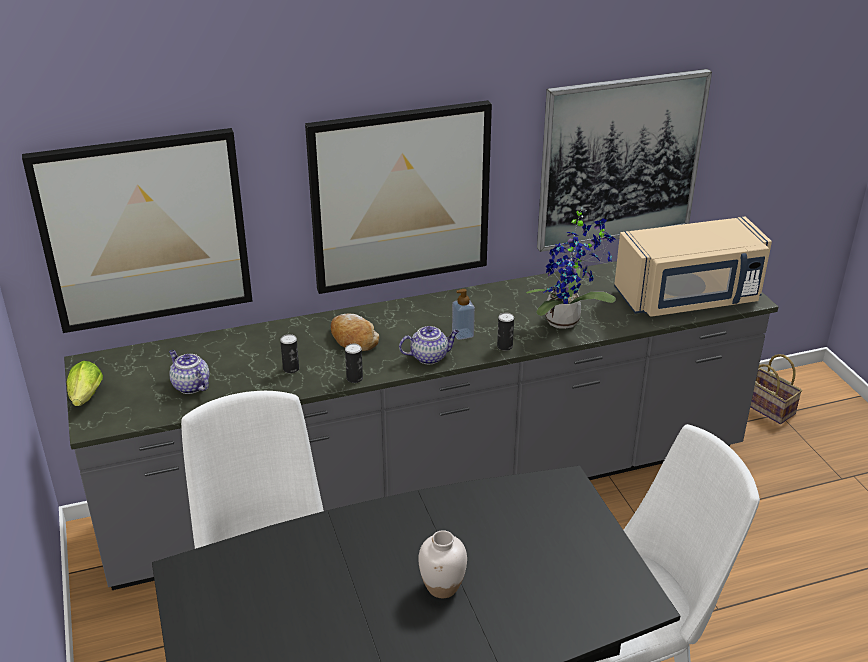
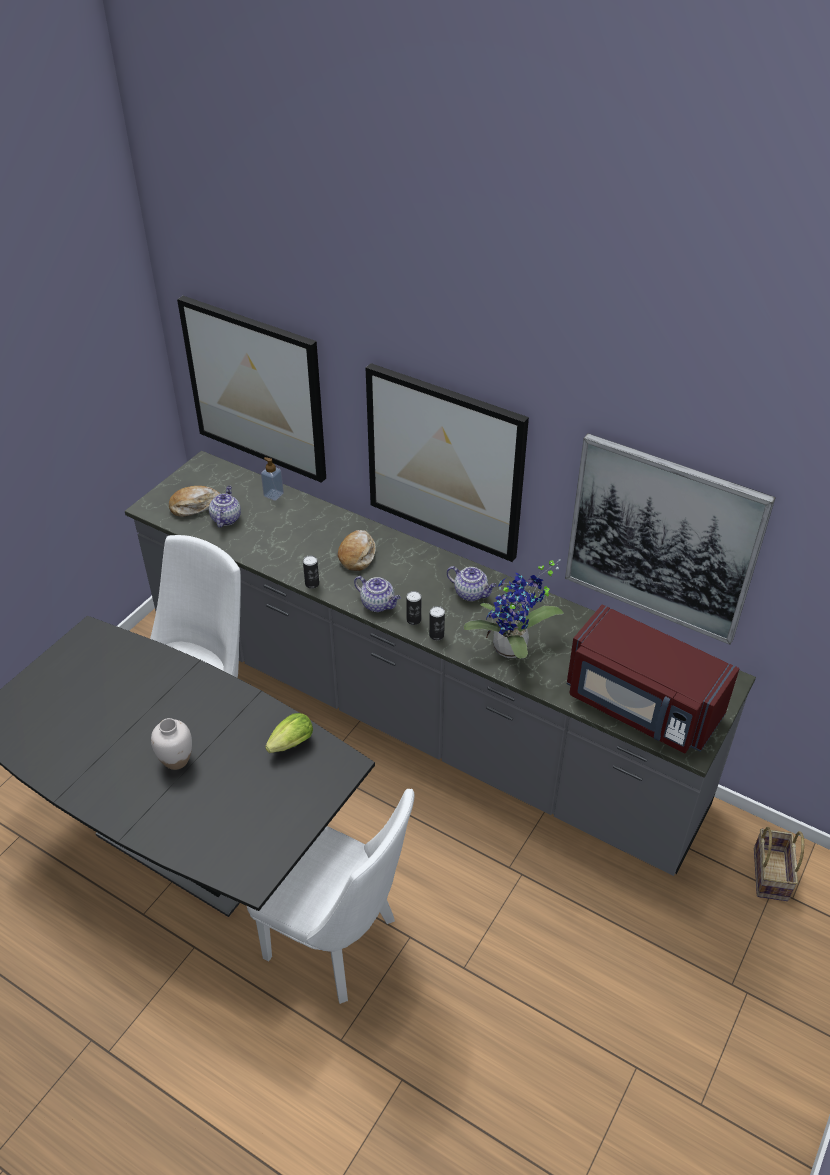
camera: 50 degrees right, 10 degrees up
lettuce [67,361,103,406] -> lettuce moved to [265,713,313,753]
can [280,334,299,373] -> can moved to [406,591,421,625]
soap dispenser [452,289,475,340] -> soap dispenser moved to [261,457,284,501]
beige microwave [614,217,772,317] -> red microwave [567,604,740,754]
none -> bread [169,486,220,517]
none -> teapot [447,566,497,601]

